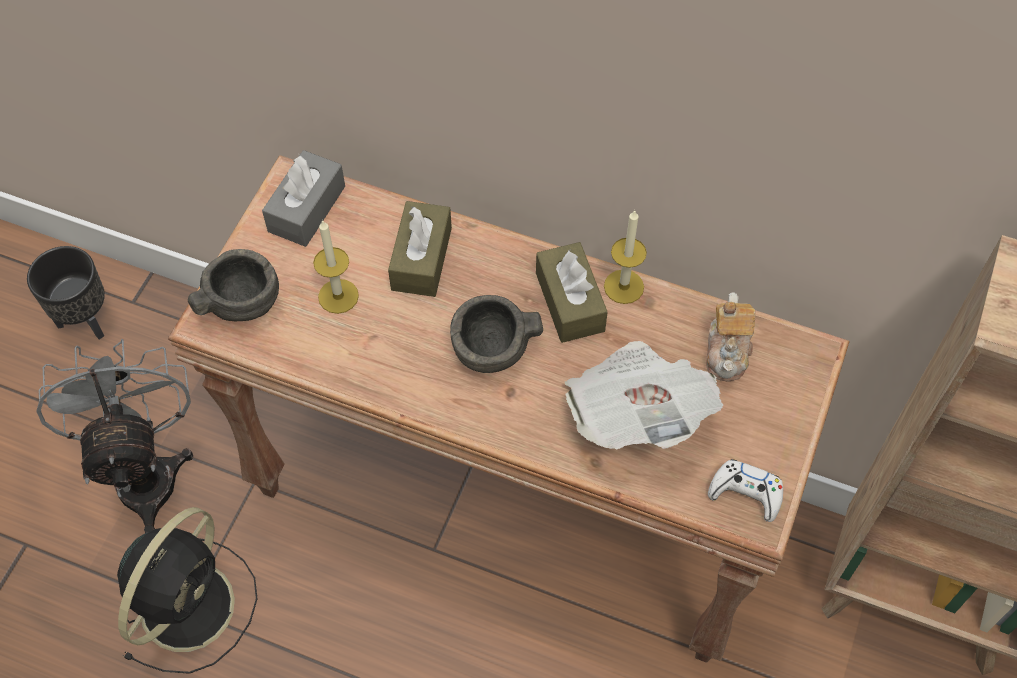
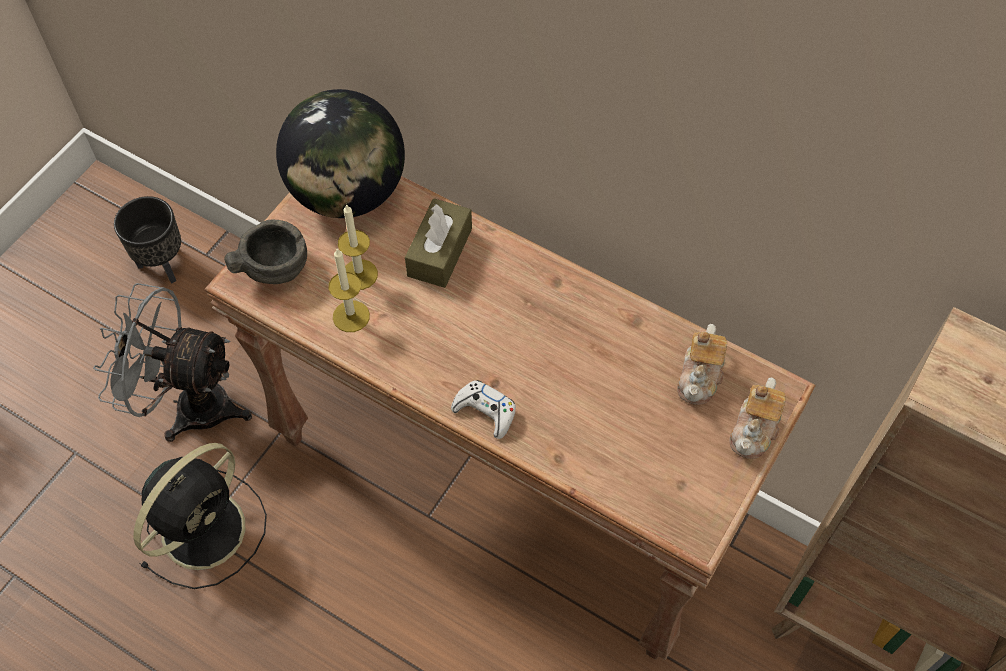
camera: 10 degrees right, 0 degrees up
grey fan [37,339,193,533] -> grey fan turned 75 degrees counterclockwise [93,283,252,442]
grey tissue box [262,150,345,247] -> globe [276,89,405,218]
grey bowl [450,295,543,373] -> none
brown tissue box [536,242,608,343] -> none
newspaper [564,341,723,449] -> none
candle [604,210,647,304] -> candle moved to [328,249,370,332]
white game controller [708,459,783,522] -> white game controller moved to [451,380,516,439]
none -> teapot [729,377,786,459]

